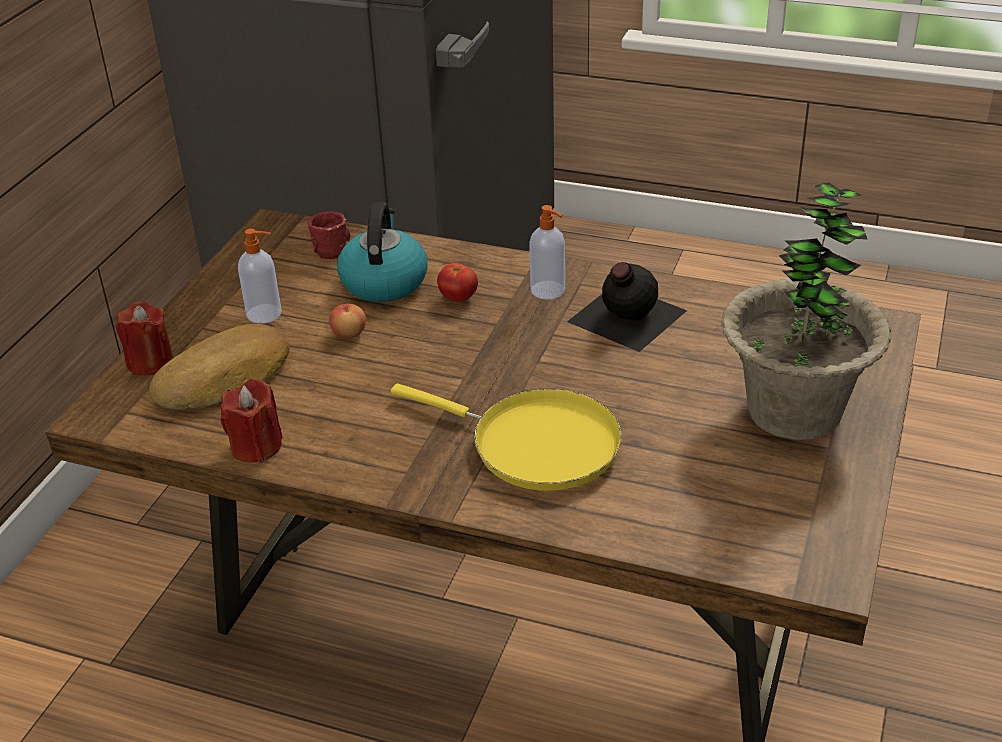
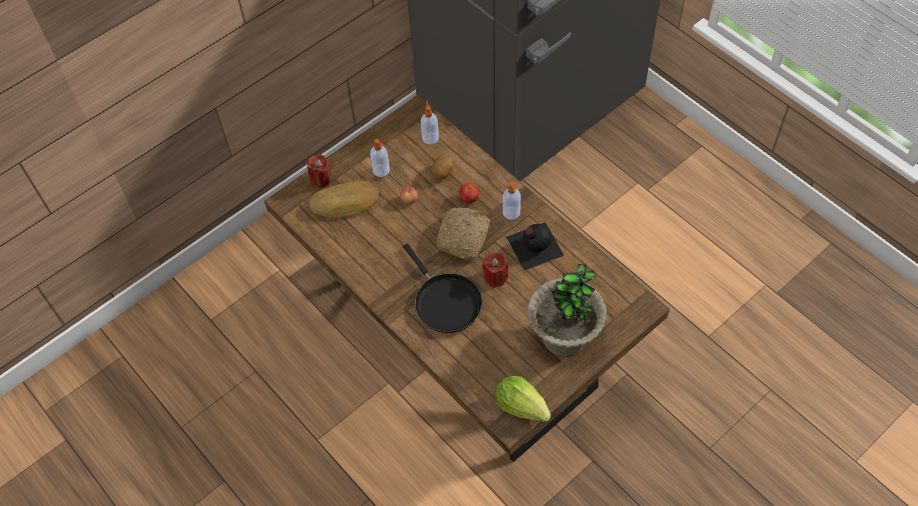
camera: 30 degrees right, 20 degrees up
red candle [221,379,282,463] -> red candle moved to [482,253,508,288]
red mug [307,211,350,259] -> soap dispenser [421,100,439,144]
kettle [337,202,428,302] -> potato [432,153,454,179]
yellow frying pan [391,384,622,491] -> black frying pan [403,243,482,333]
none -> bread [437,207,490,260]
none -> lettuce [495,376,551,422]

